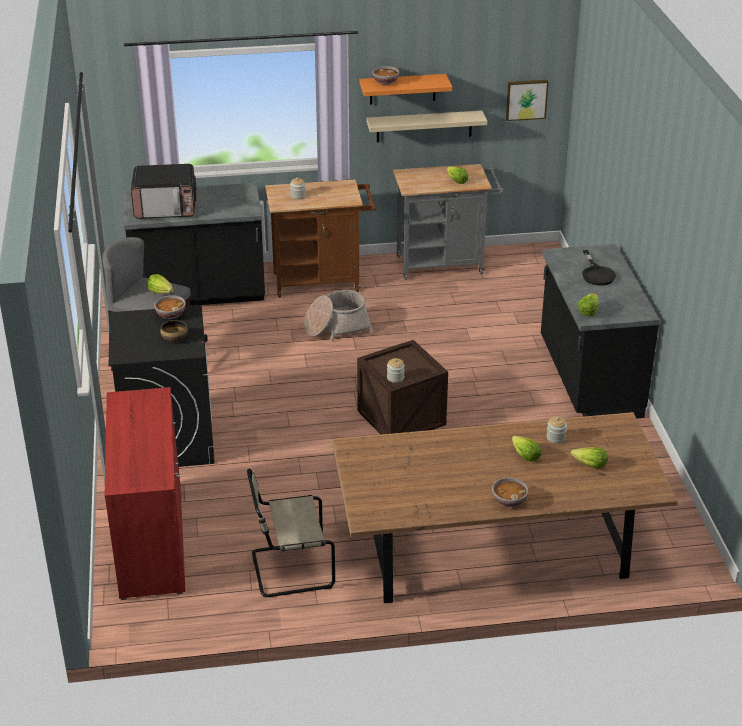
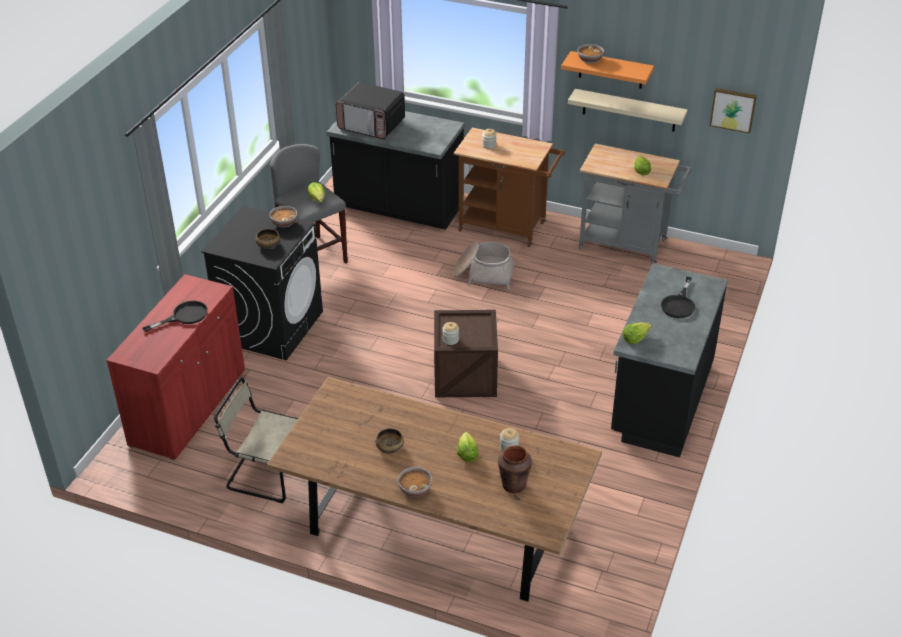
camera: 30 degrees right, 5 degrees up
lettuce [570,447,608,469] -> brown vase [498,445,532,493]
none -> black frying pan [142,301,208,332]
none -> bowl [376,428,404,454]

